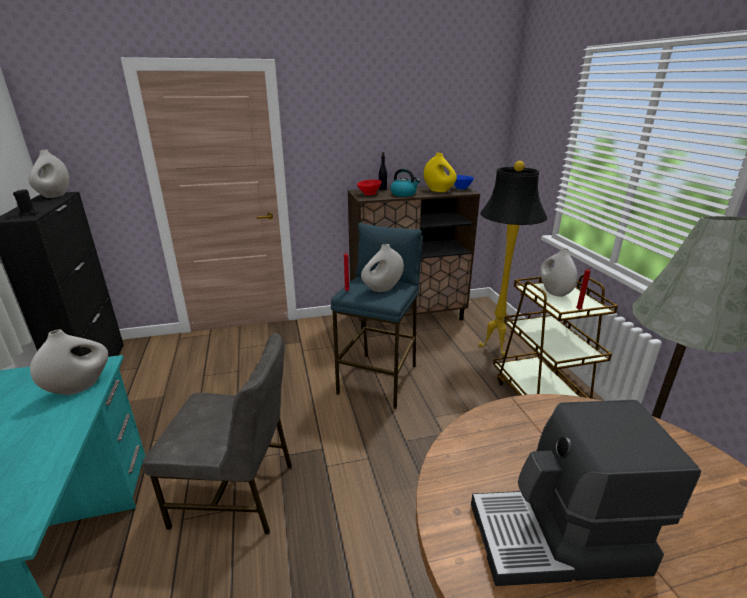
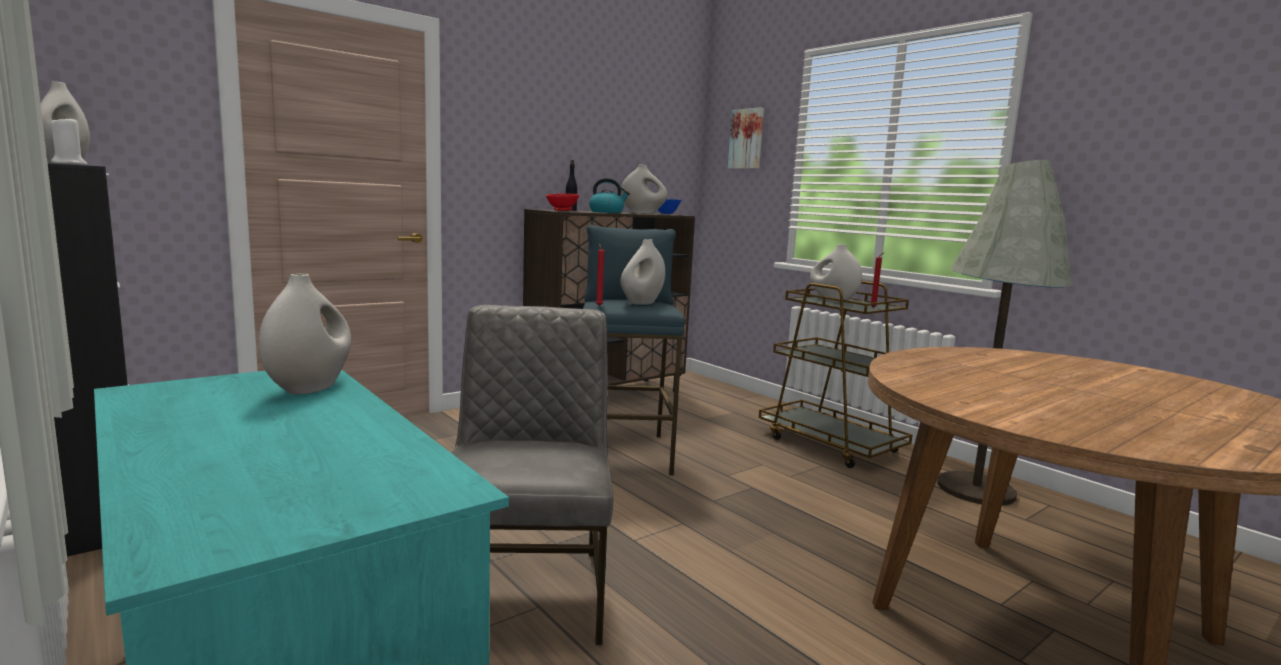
camera: 25 degrees left, 15 degrees down
black candle [13,190,38,216] -> white candle [50,116,87,165]
grey chair [143,333,292,534] -> grey chair turned 75 degrees counterclockwise [452,305,613,645]
yellow vase [424,153,457,192] -> white vase [621,164,668,214]
coffee machine [471,400,701,586] -> none
black floor lamp [478,161,547,356] -> none
none -> picture [728,107,764,169]

